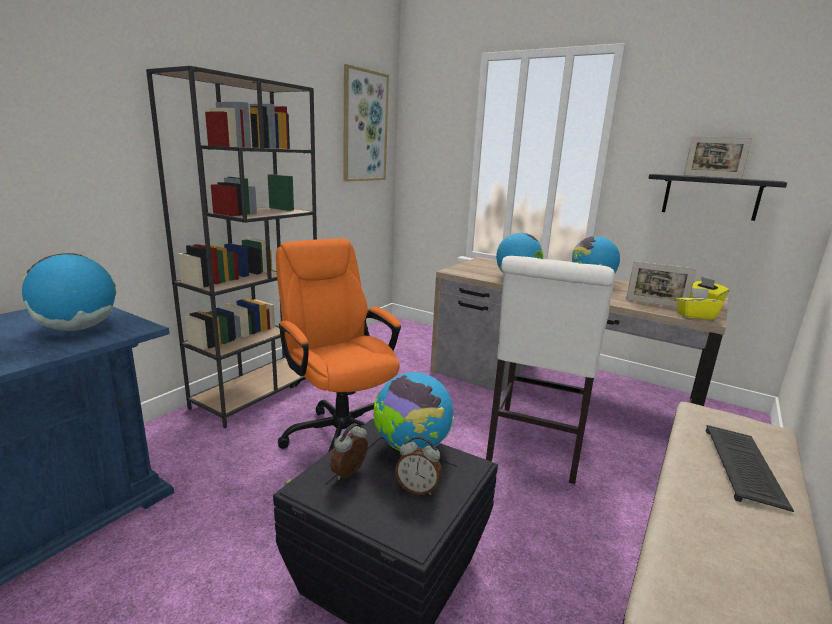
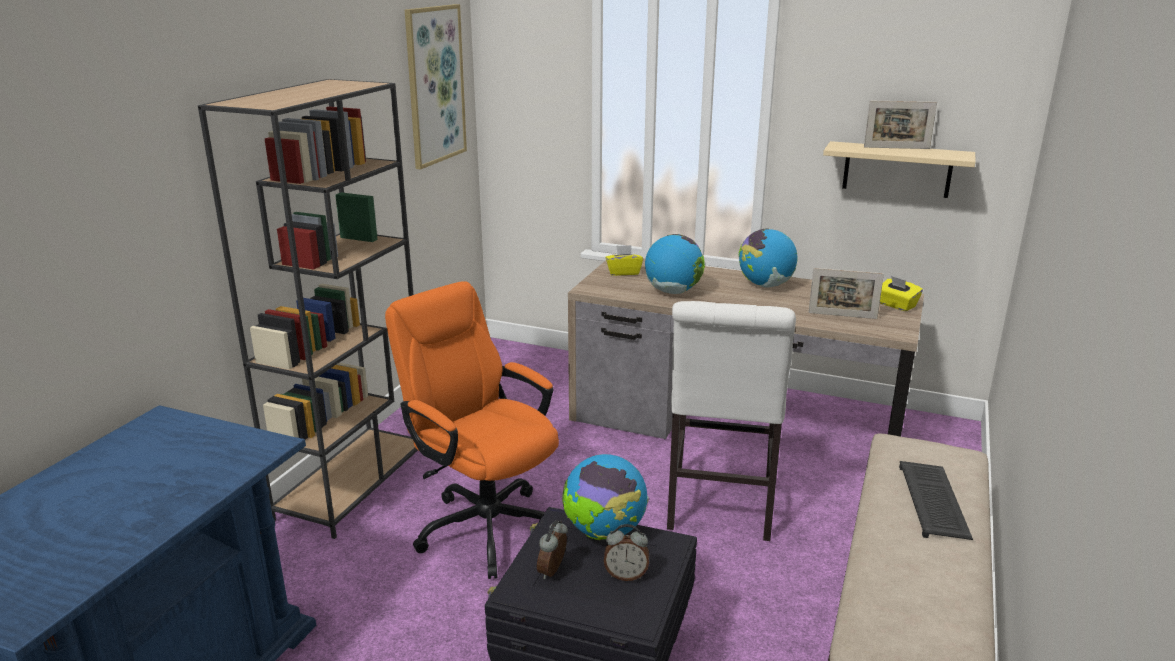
camera: 10 degrees left, 5 degrees up
globe [22,253,116,331] -> none
black shelf [648,174,787,221] -> beige shelf [823,141,976,198]
yellow tissue box [676,288,724,319] -> yellow tissue box moved to [606,245,643,276]

